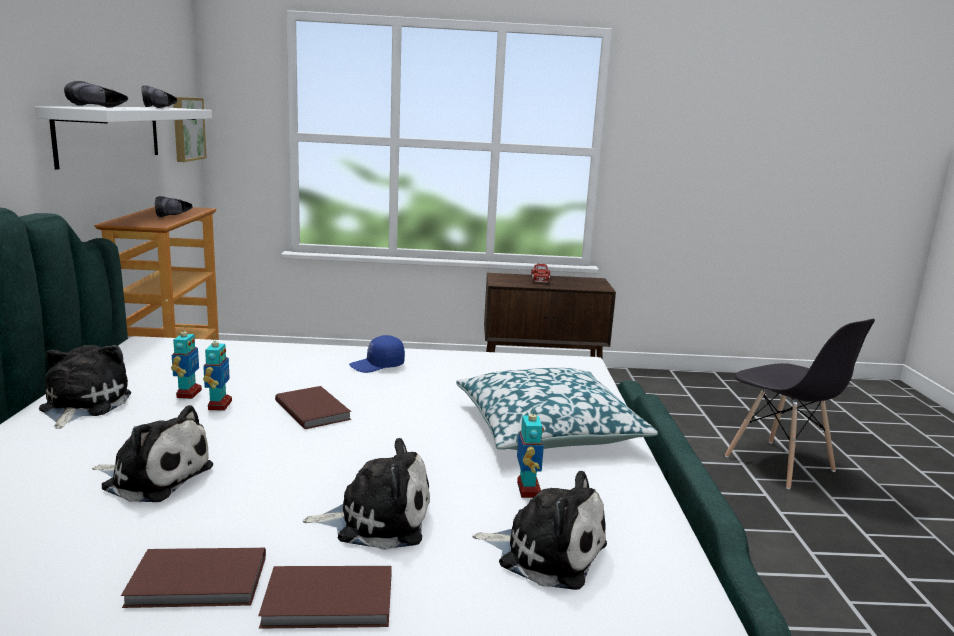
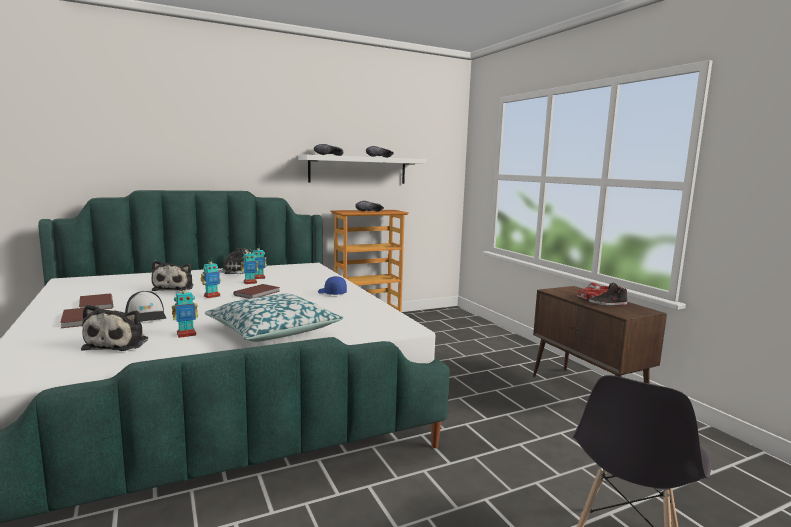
camera: 65 degrees right, 5 degrees down
picture [173,97,207,162] -> none
plush toy [303,438,430,550] -> cap [125,291,166,322]
none -> toy robot [201,259,221,298]
none -> black shoe [589,283,627,306]

